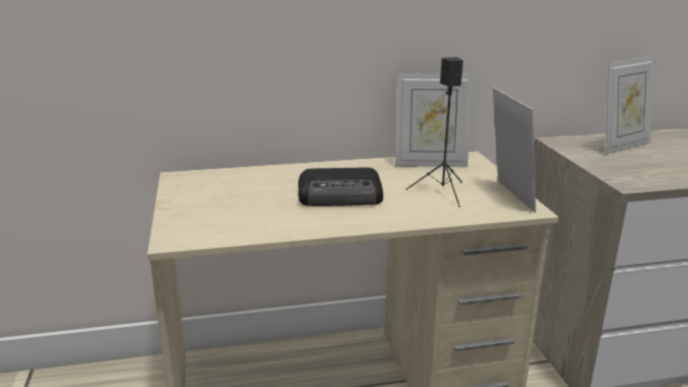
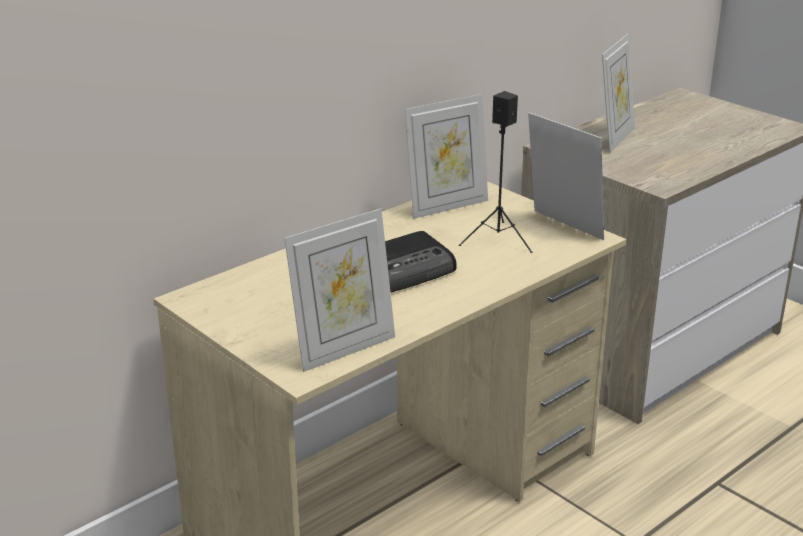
camera: 30 degrees left, 5 degrees up
none -> picture frame [284,209,395,372]

